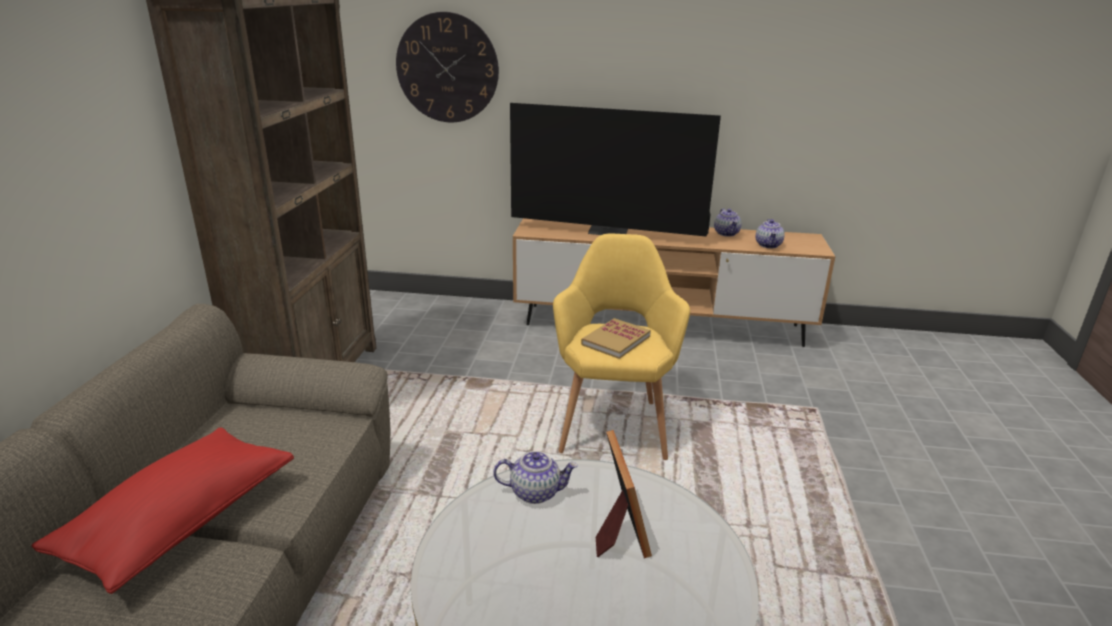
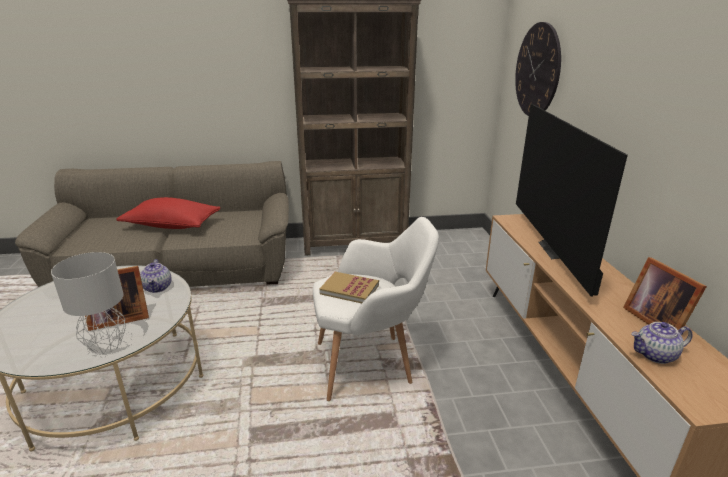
camera: 75 degrees right, 0 degrees up
yellow armchair [553,234,690,460] -> white armchair [313,217,439,401]
teapot [714,208,742,237] -> picture frame [623,257,707,330]
none -> grey table lamp [51,252,126,354]

